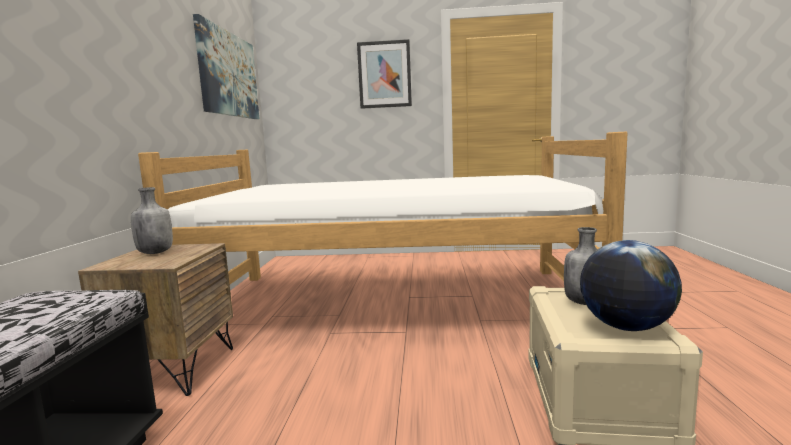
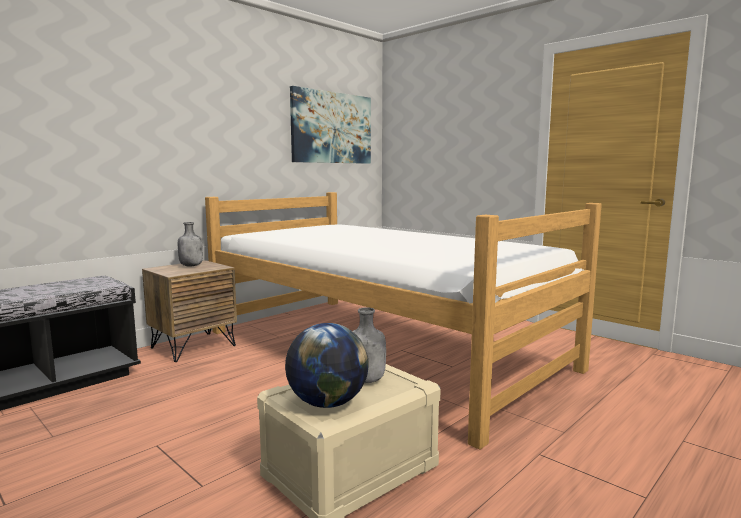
camera: 40 degrees right, 0 degrees up
picture [357,39,412,109] -> none

